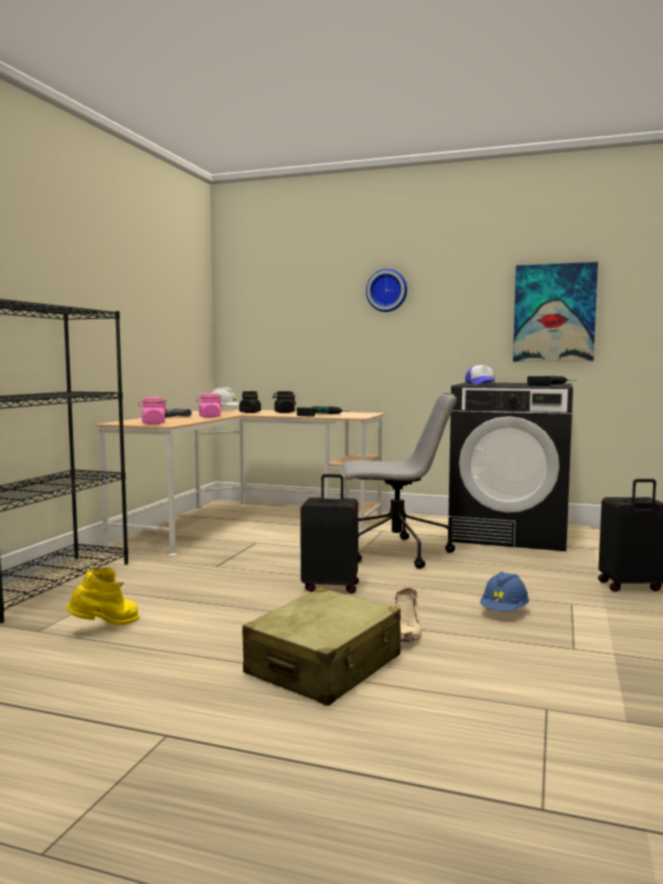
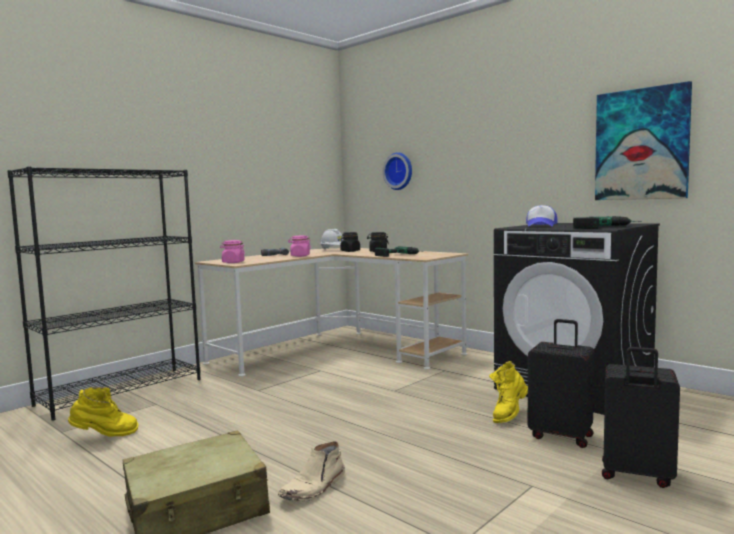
camera: 25 degrees right, 0 degrees up
black suitcase [300,474,359,594] -> black suitcase moved to [528,319,594,448]
grey office chair [340,393,457,569] -> none
wall clock [366,269,407,312] -> wall clock moved to [383,152,412,190]
blue hard hat [480,572,529,611] -> none
none -> yellow boot [489,361,528,423]

